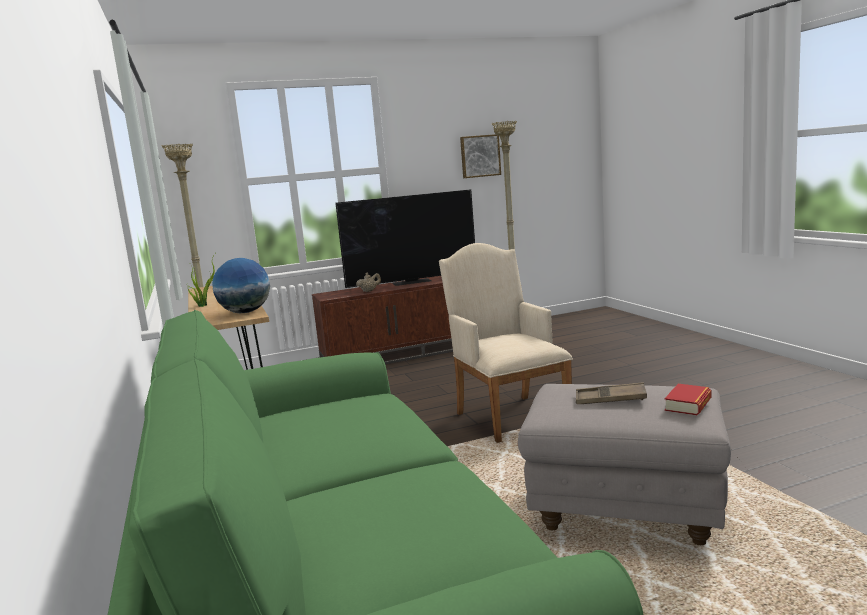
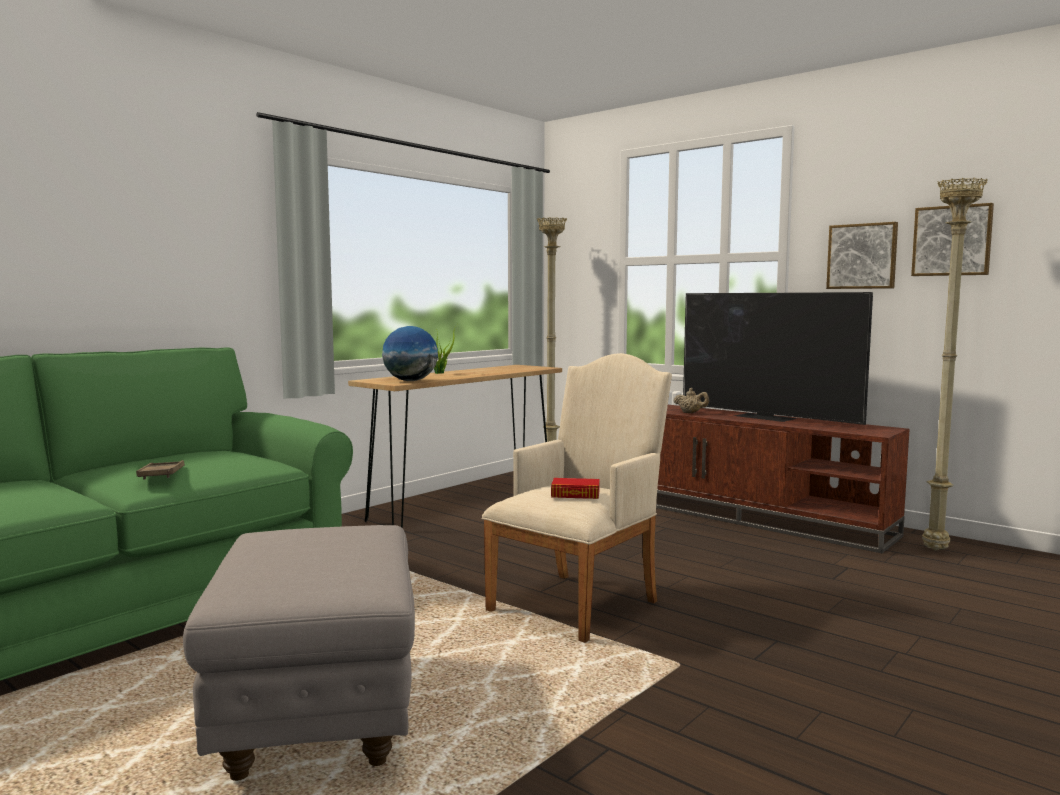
camera: 60 degrees right, 5 degrees down
brown tray [576,382,647,404] -> brown tray moved to [136,460,185,480]
book [665,384,711,415] -> book moved to [551,478,600,499]
none -> picture [826,222,898,289]

